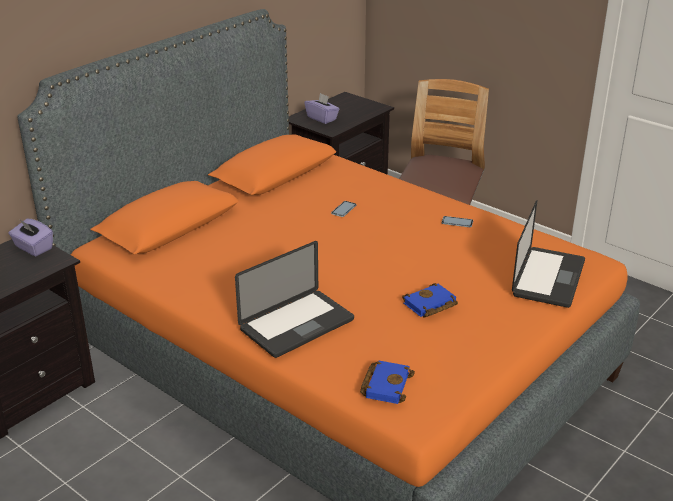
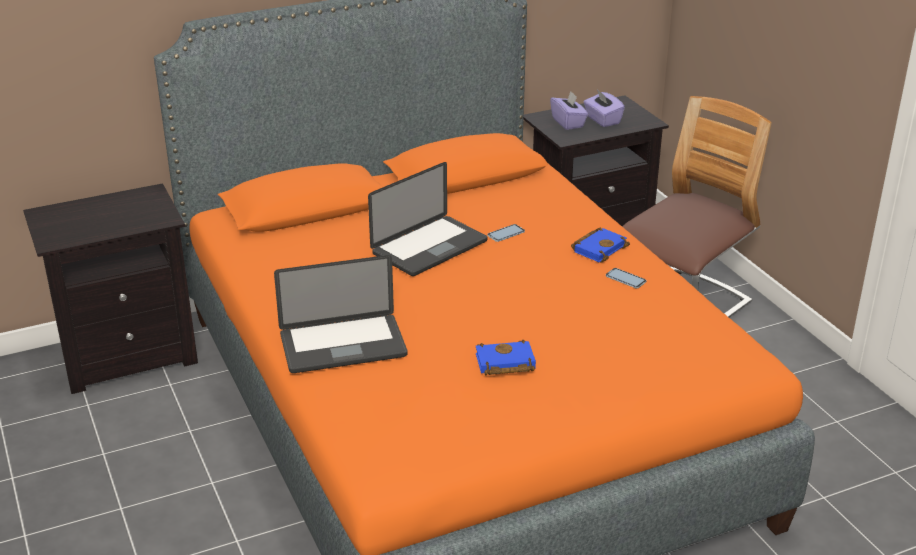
camera: 25 degrees right, 0 degrees up
purple tissue box [8,219,53,256] -> purple tissue box moved to [584,90,625,127]
blue book [360,361,415,404] -> blue book moved to [571,228,630,262]
laptop [512,200,585,308] -> laptop moved to [368,162,487,276]

